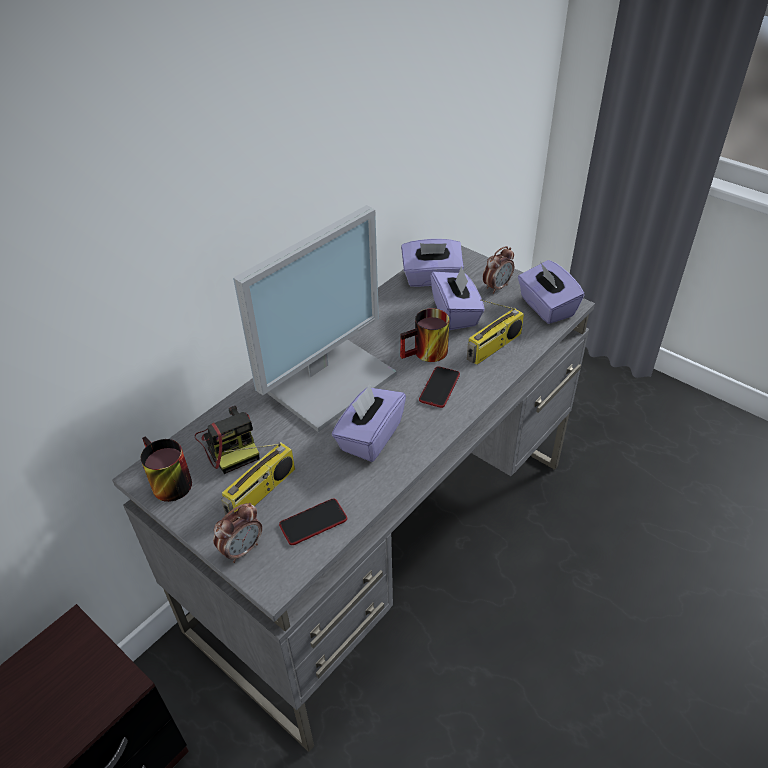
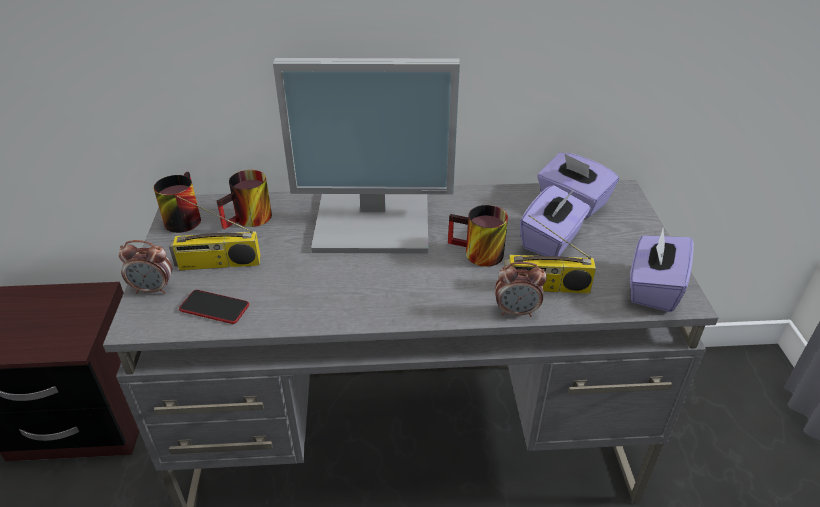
camera: 45 degrees right, 5 degrees down
camera [195,406,260,474] -> mug [217,170,272,229]
purple tissue box [332,385,406,462] -> none
phone [419,366,460,408] -> none
alarm clock [483,246,514,294] -> alarm clock moved to [495,262,547,317]

